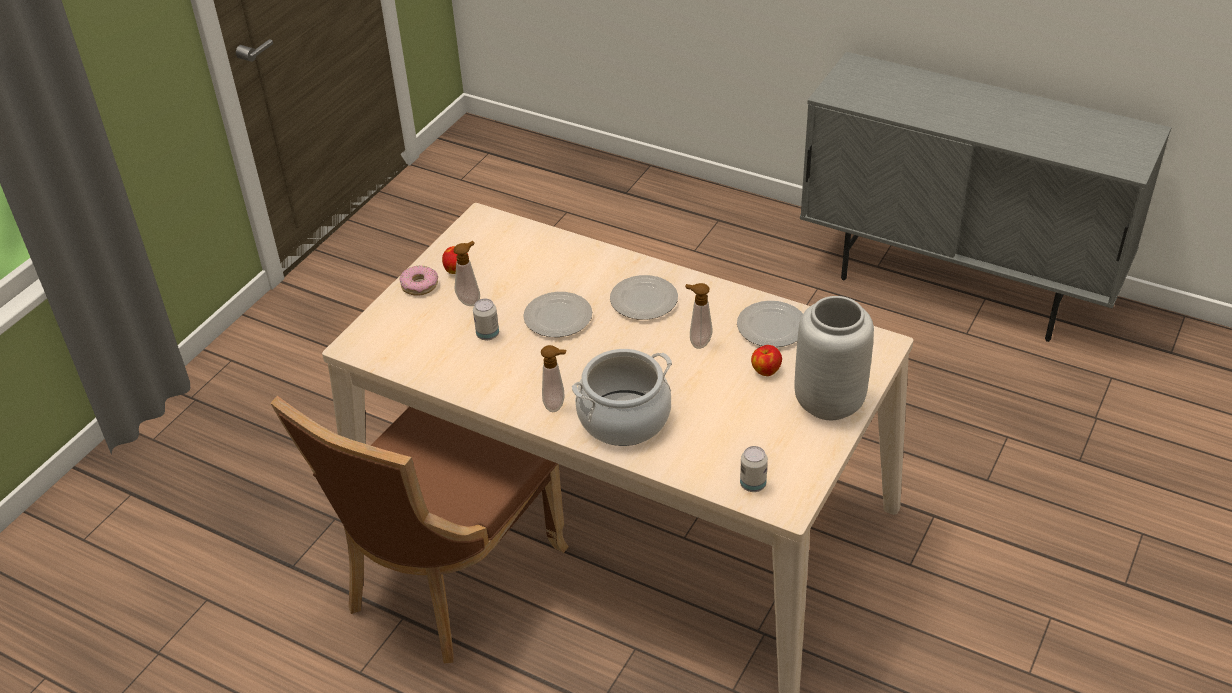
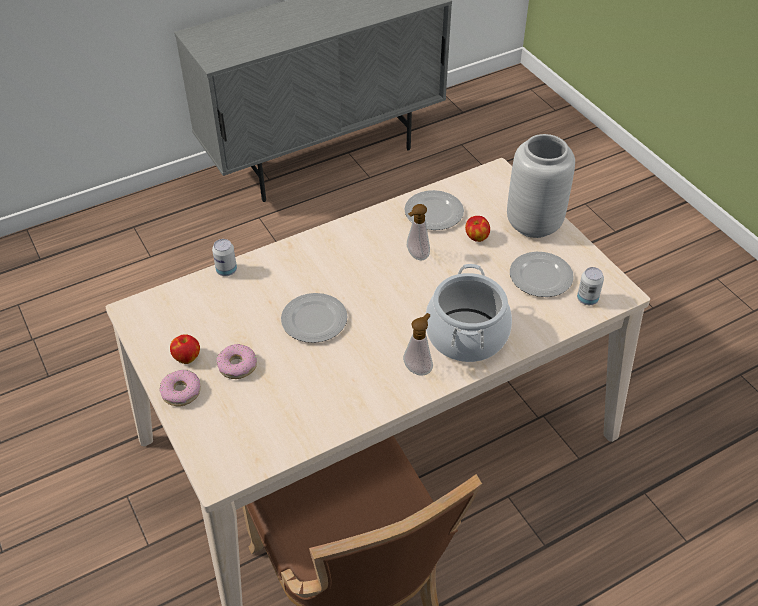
camera: 60 degrees left, 5 degrees up
soap dispenser [454,241,480,306] -> donut [216,344,257,379]
can [473,299,499,340] -> can moved to [212,239,237,276]
plate [610,275,678,320] -> plate moved to [510,251,574,297]

